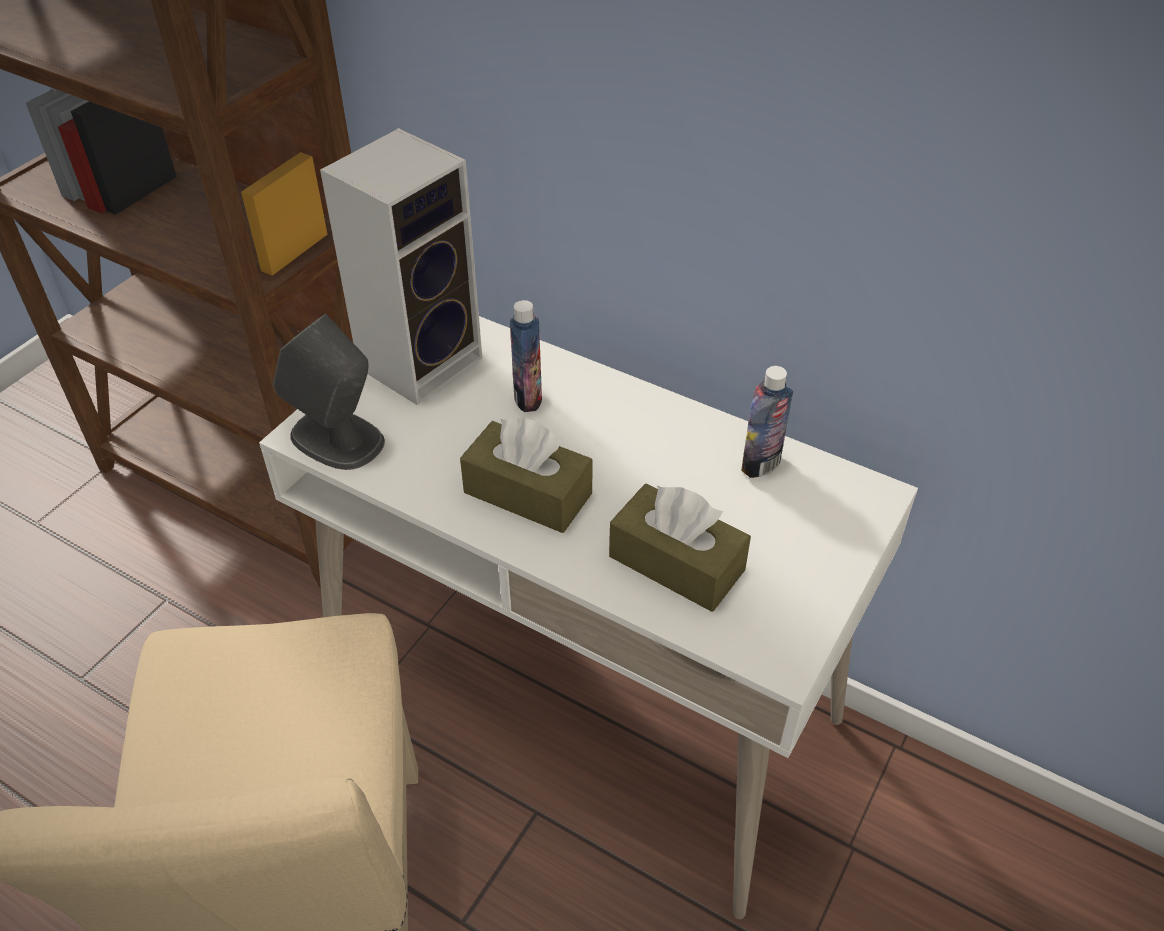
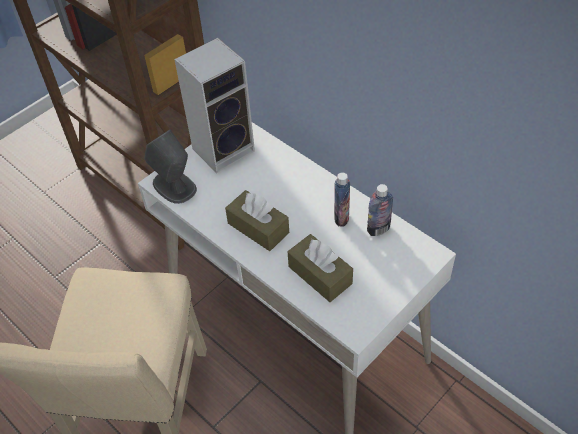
camera: 15 degrees right, 5 degrees up
bottle [510,300,542,412] -> bottle moved to [334,172,350,226]

